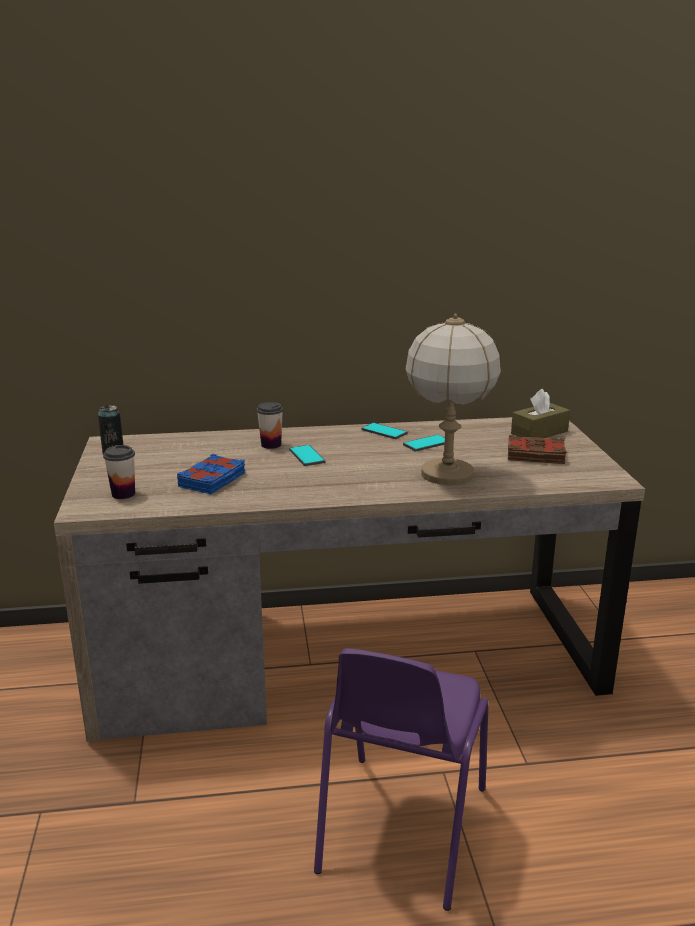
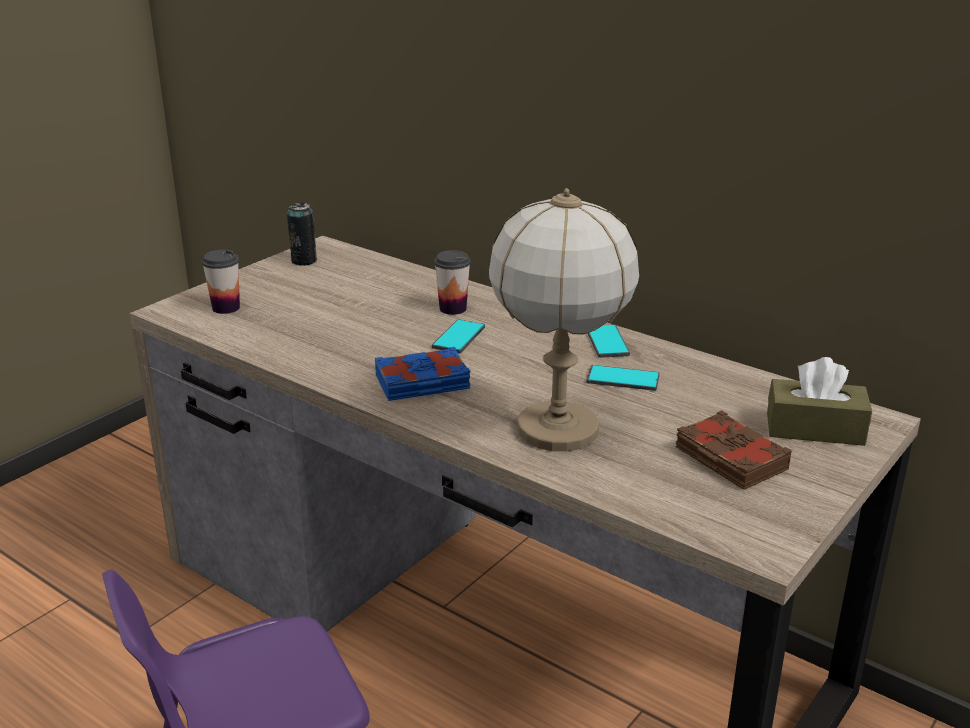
camera: 45 degrees right, 5 degrees up
blue book [177,454,245,494] -> blue book moved to [375,347,470,401]

